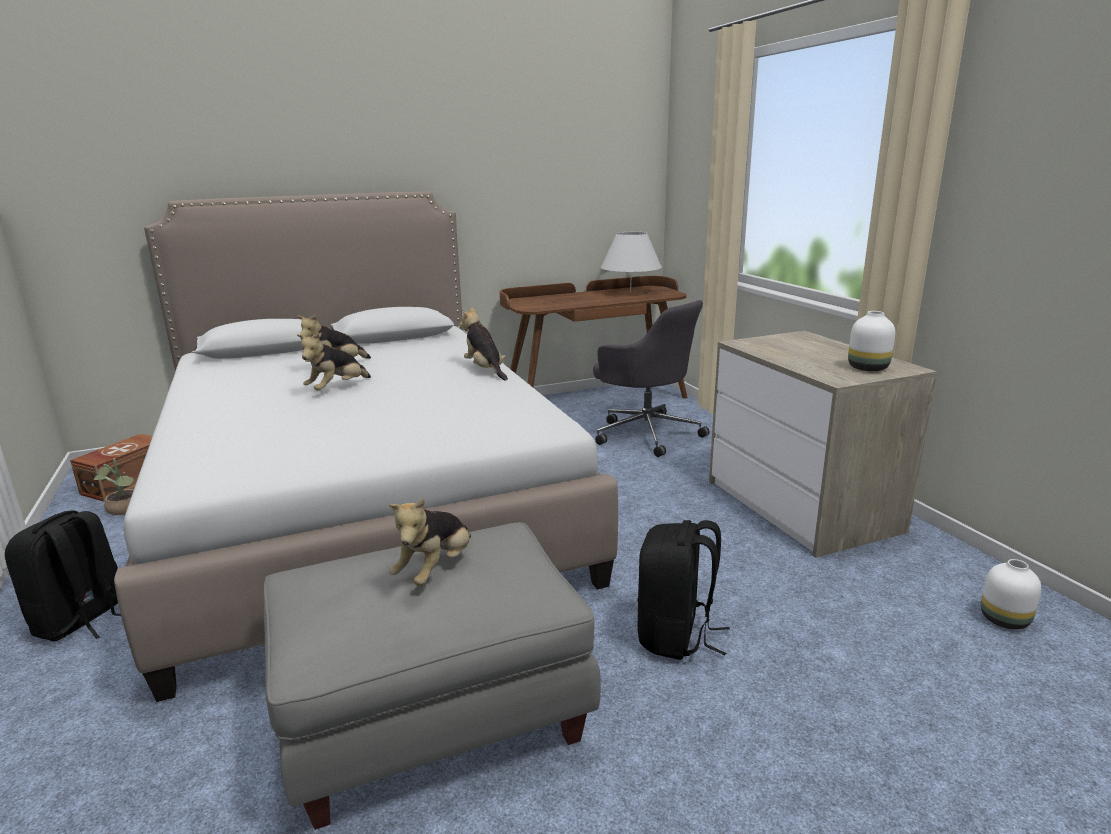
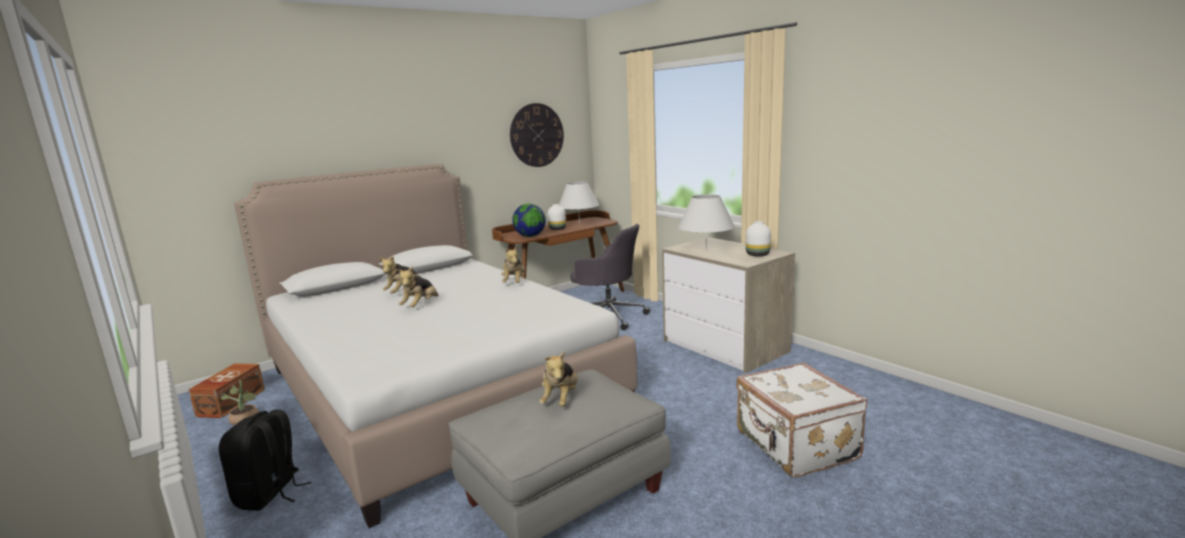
camera: 15 degrees left, 5 degrees down
plush toy [459,307,508,381] -> plush toy turned 135 degrees counterclockwise [501,246,525,283]
black backpack [637,520,730,660] -> none
white vase [981,559,1041,629] -> white vase moved to [548,204,566,230]
none -> wall clock [510,103,564,167]
none -> globe [512,204,546,237]
none -> white table lamp [678,194,735,250]
none -> white suitcase [736,363,867,478]

